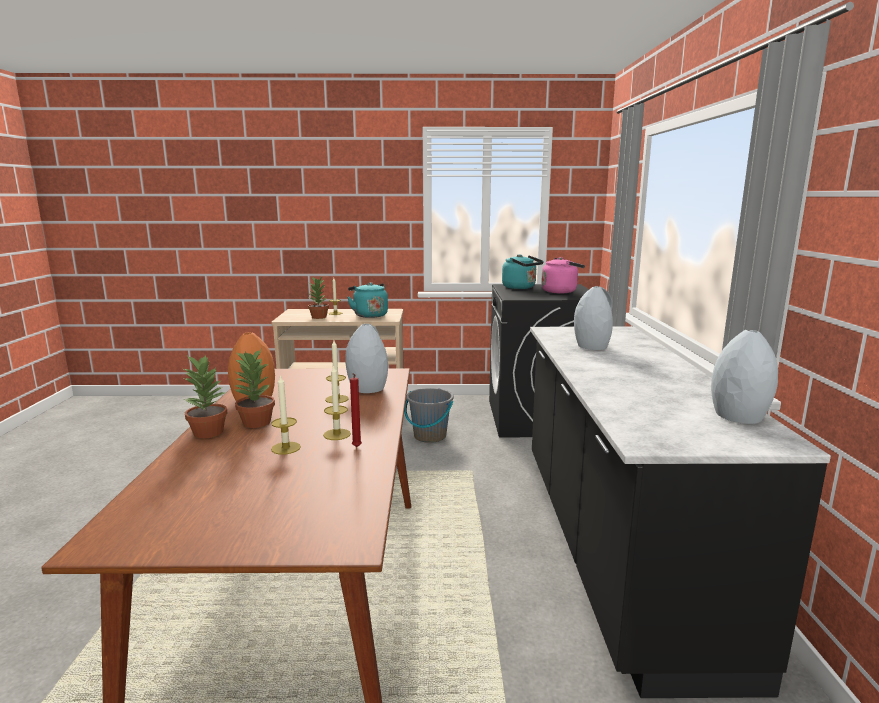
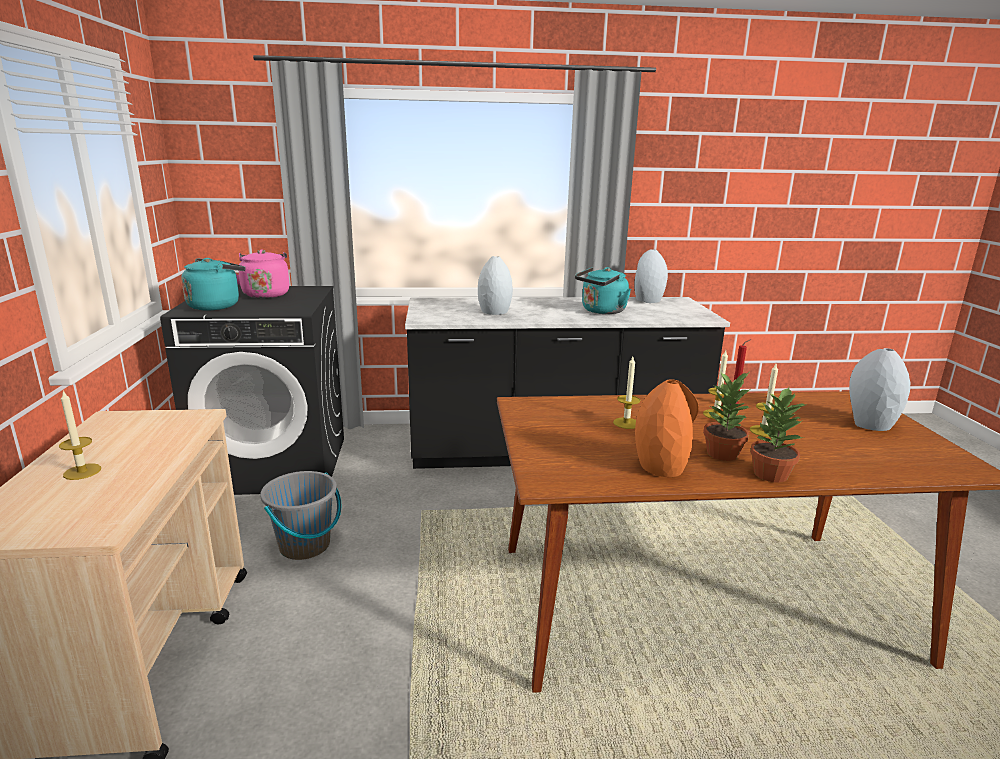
camera: 95 degrees left, 5 degrees up
potted plant [307,276,329,319] -> none
grey vase [345,324,388,393] -> grey vase moved to [849,348,910,431]
turquoise kettle [347,283,388,318] -> turquoise kettle moved to [575,267,631,314]

